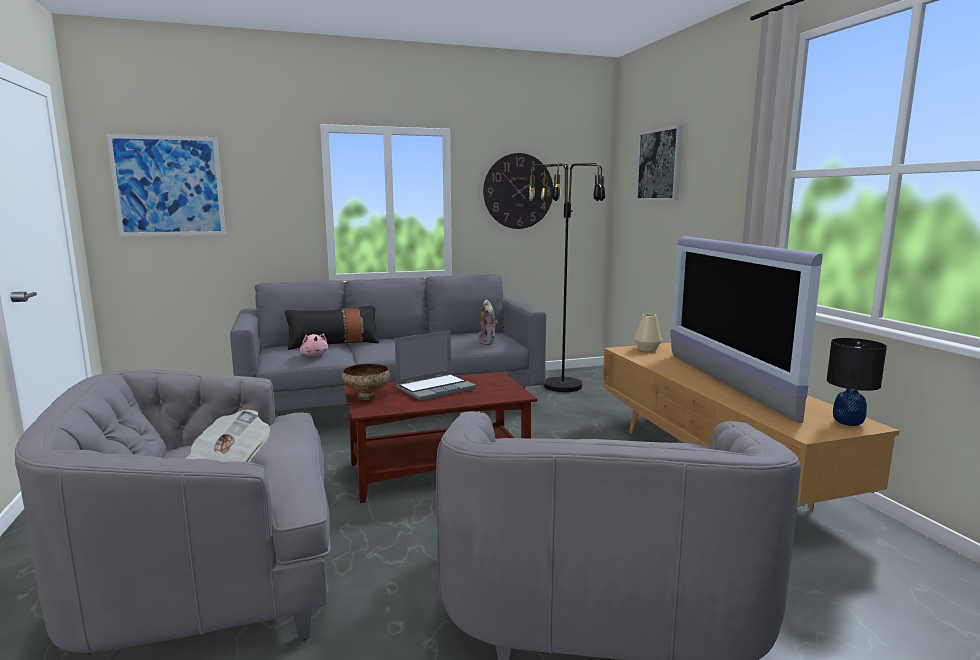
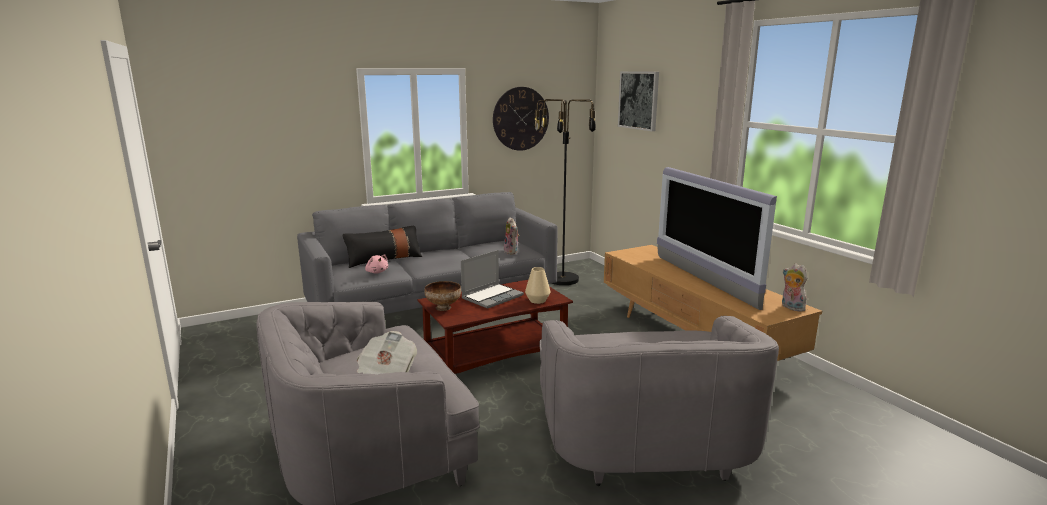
camera: 10 degrees left, 5 degrees up
picture [107,134,226,236] -> none
beige vase [634,314,662,352] -> beige vase moved to [525,267,551,304]
black table lamp [827,338,887,426] -> plush toy [782,264,807,312]

